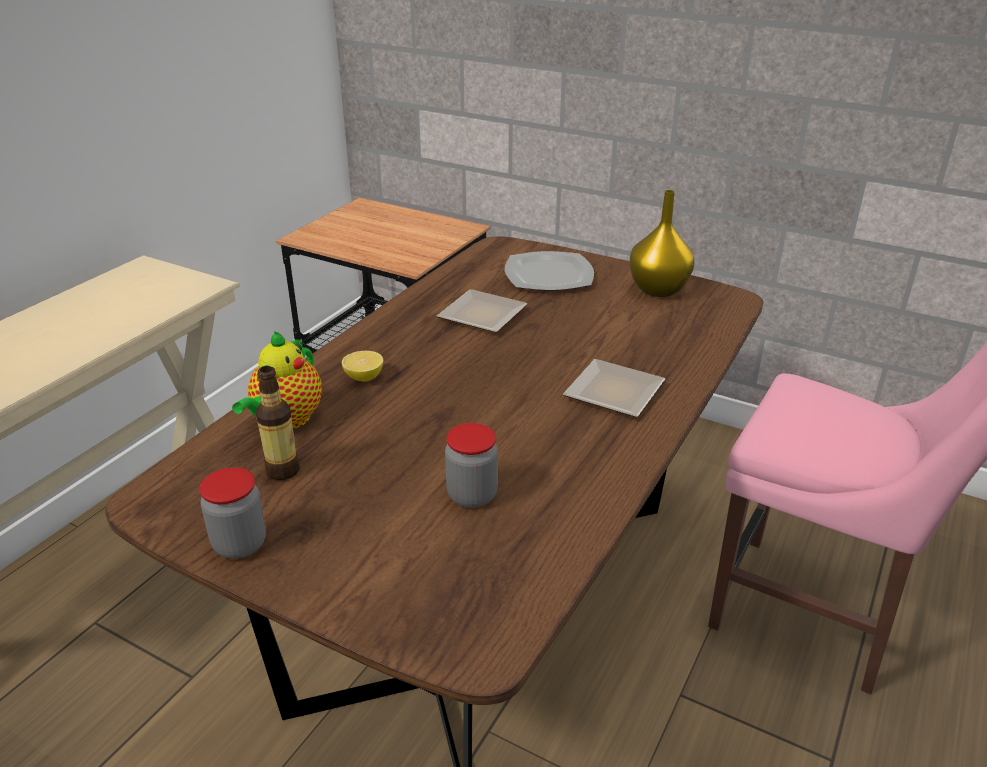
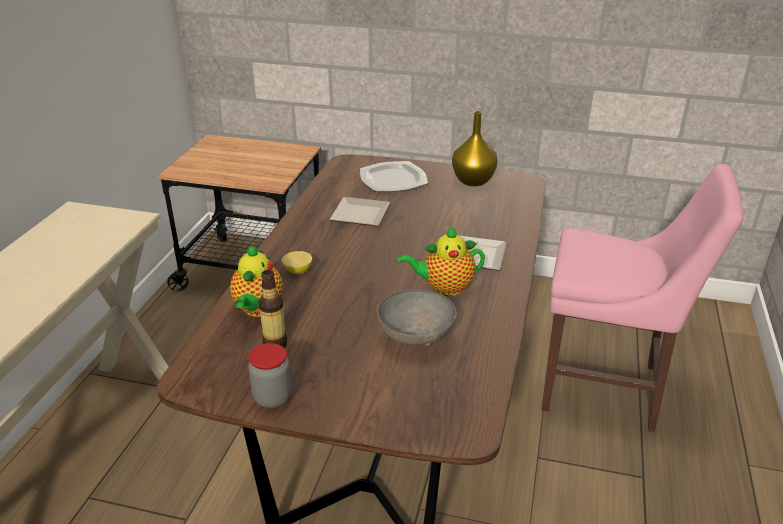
camera: 15 degrees left, 0 degrees up
jar [445,423,498,508] -> grey bowl [377,289,457,346]
none -> teapot [398,227,485,296]

